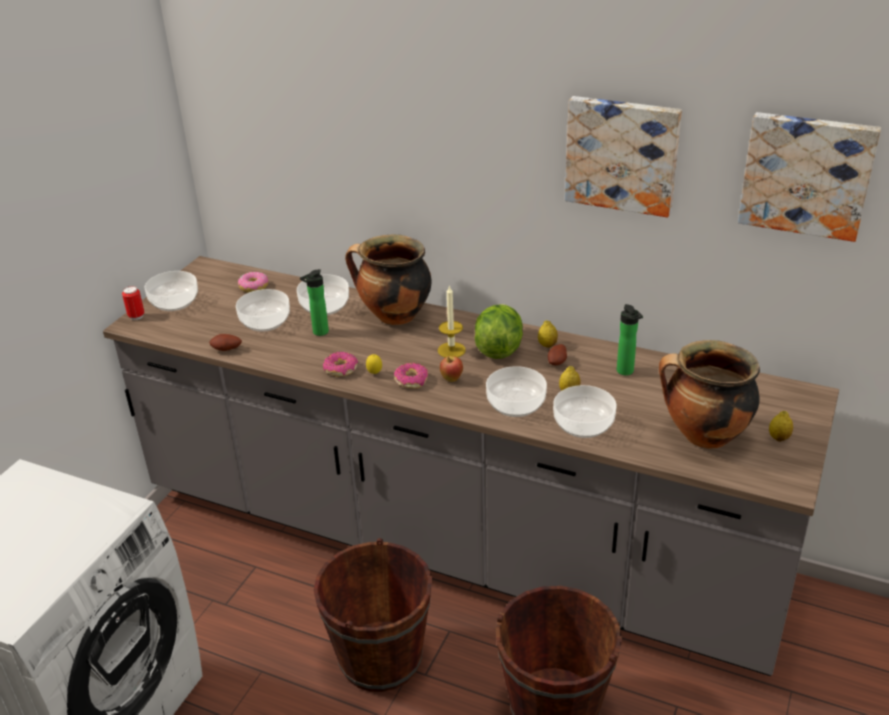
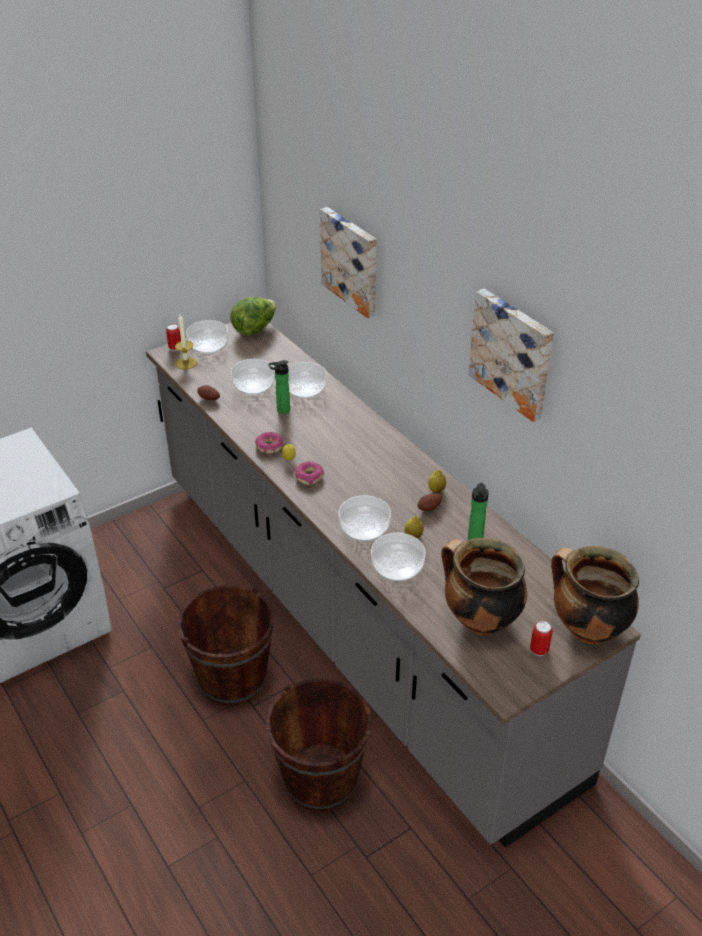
camera: 30 degrees right, 5 degrees up
donut [238,272,269,293] -> none
cooking pot [345,235,431,325] -> cooking pot moved to [551,546,639,644]
candle [438,285,466,358] -> candle moved to [175,314,197,370]
apple [440,356,463,382] -> none
lettuce [475,304,523,359] -> lettuce moved to [230,297,276,335]
picture [738,112,881,242] -> picture moved to [320,207,377,318]
lemon [769,411,793,442] -> can [530,621,553,656]

